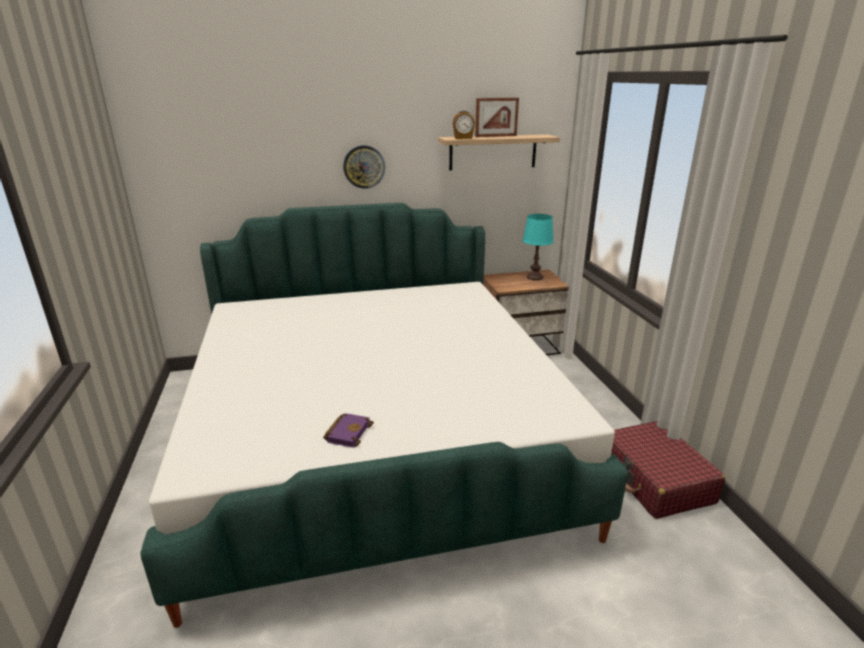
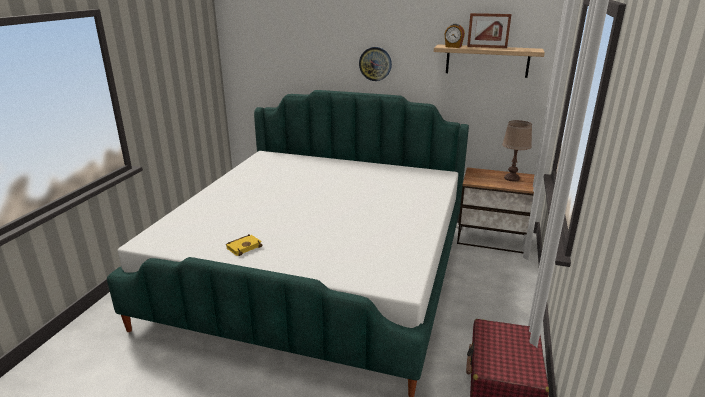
camera: 30 degrees right, 0 degrees up
purple book [323,413,374,448] -> yellow book [226,234,263,256]
turquoise table lamp [522,214,554,281] -> brown table lamp [502,120,532,181]

